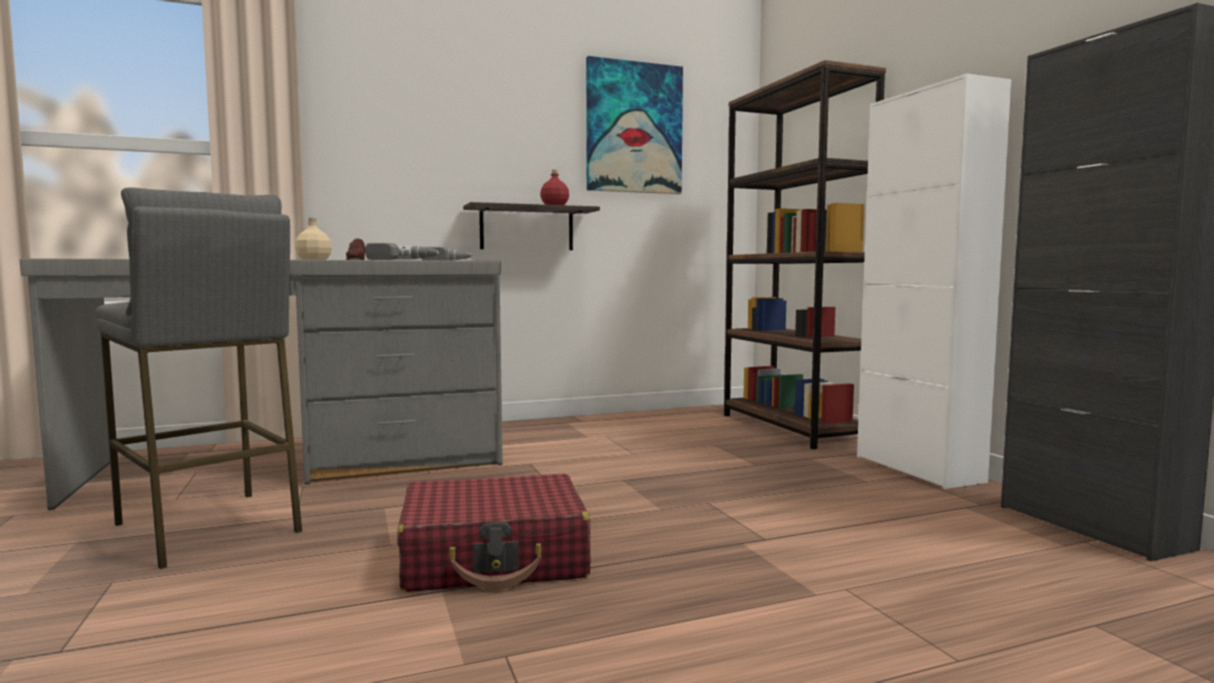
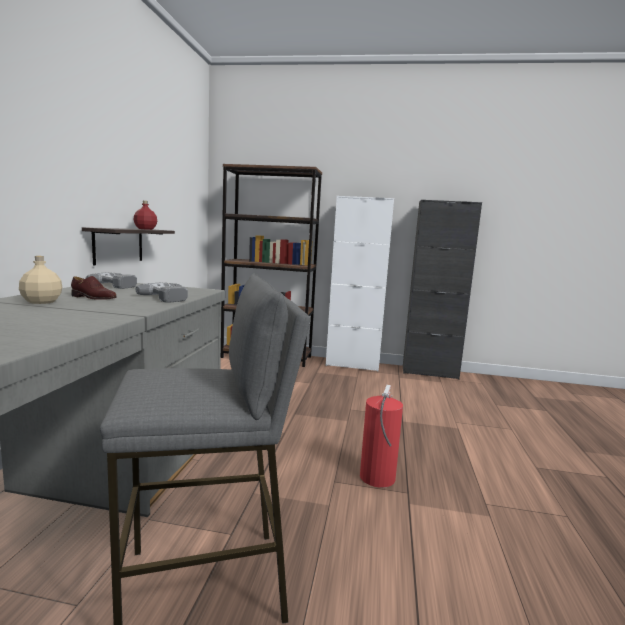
camera: 60 degrees left, 5 degrees up
red suitcase [397,474,591,592] -> fire extinguisher [360,385,403,488]
picture [586,56,683,194] -> none

